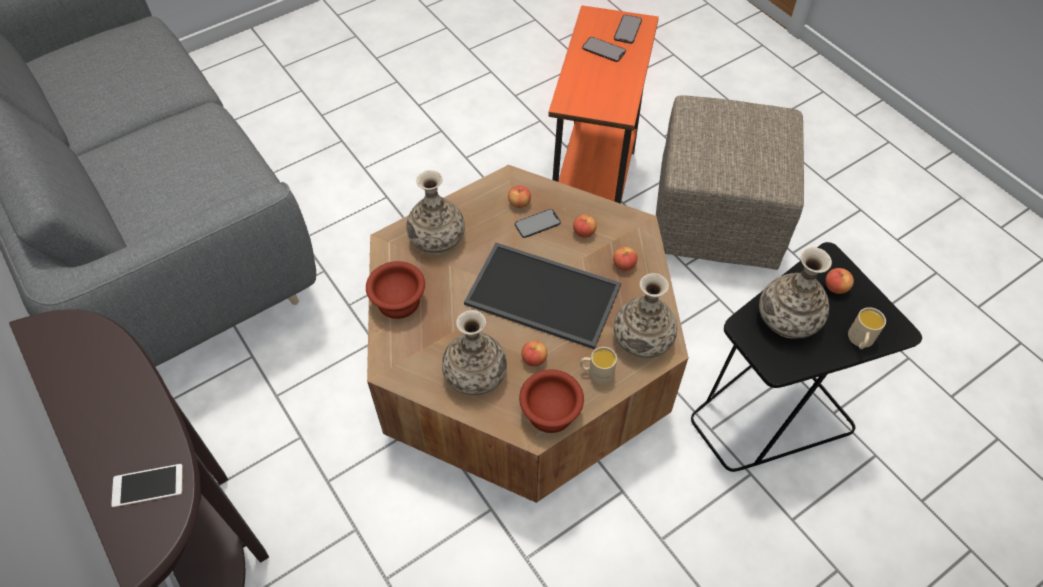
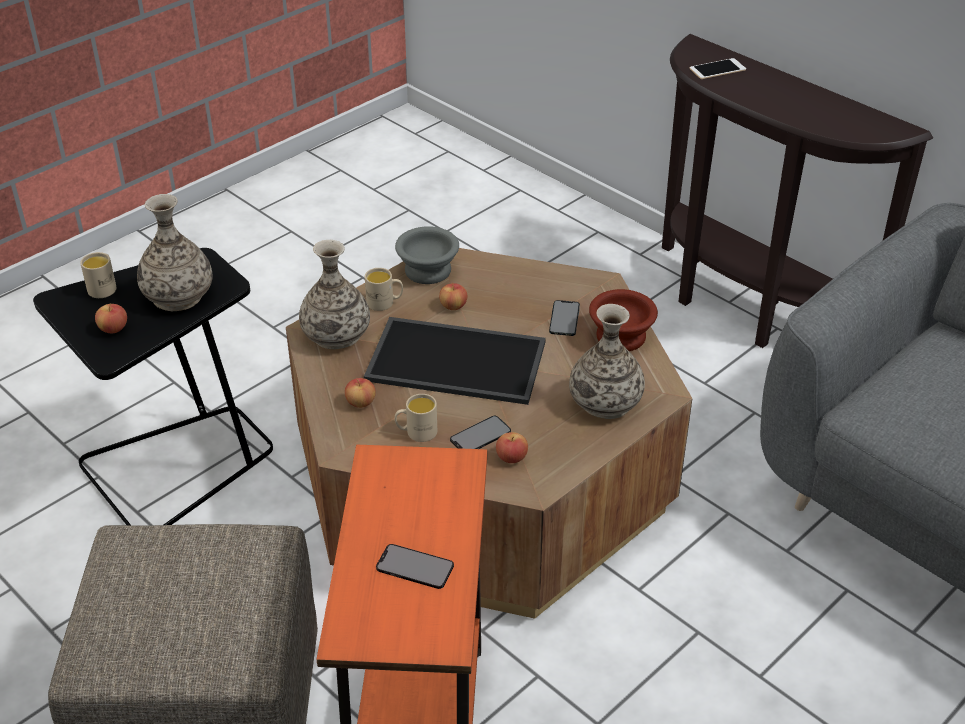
camera: 170 degrees right, 15 degrees down
vase [442,310,507,395] -> none
brown bowl [519,370,584,433] -> grey bowl [395,226,459,284]
apple [573,215,597,238] -> beige mug [395,394,437,442]
phone [614,15,642,44] -> phone moved to [549,300,580,336]

